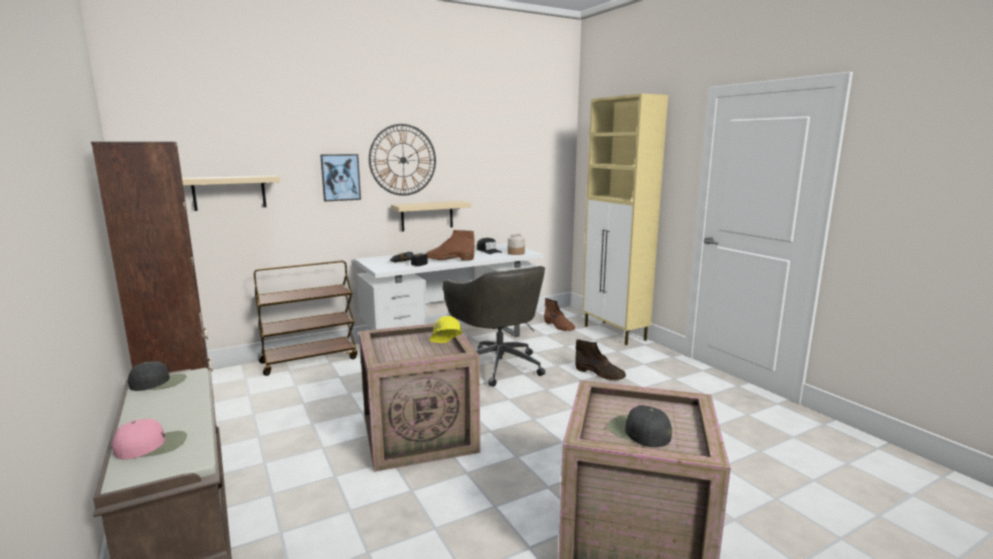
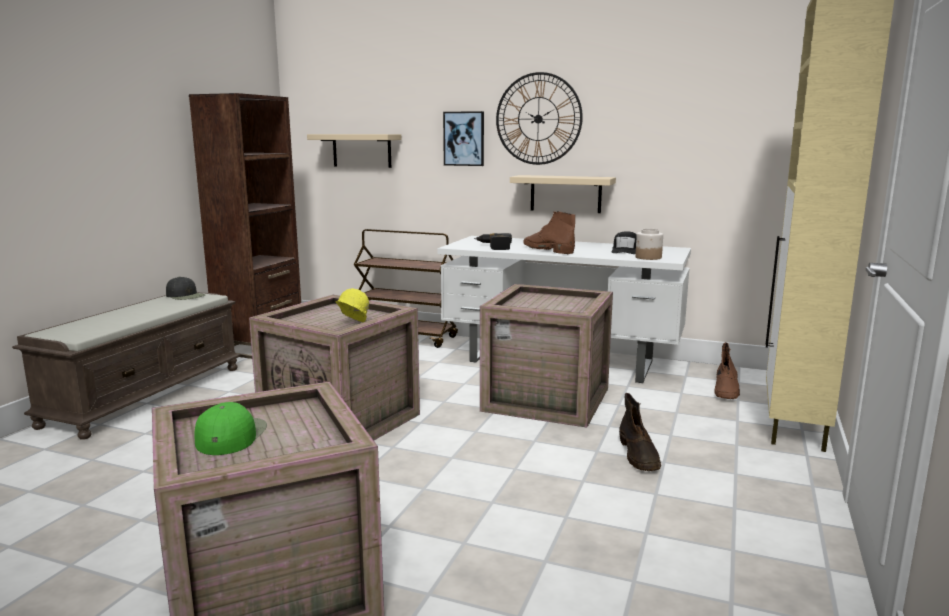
camera: 50 degrees right, 0 degrees up
pink cap [112,419,187,460] -> none
grey office chair [443,266,545,387] -> crate [480,284,613,428]
black cap [607,405,672,447] -> green cap [195,402,267,455]

